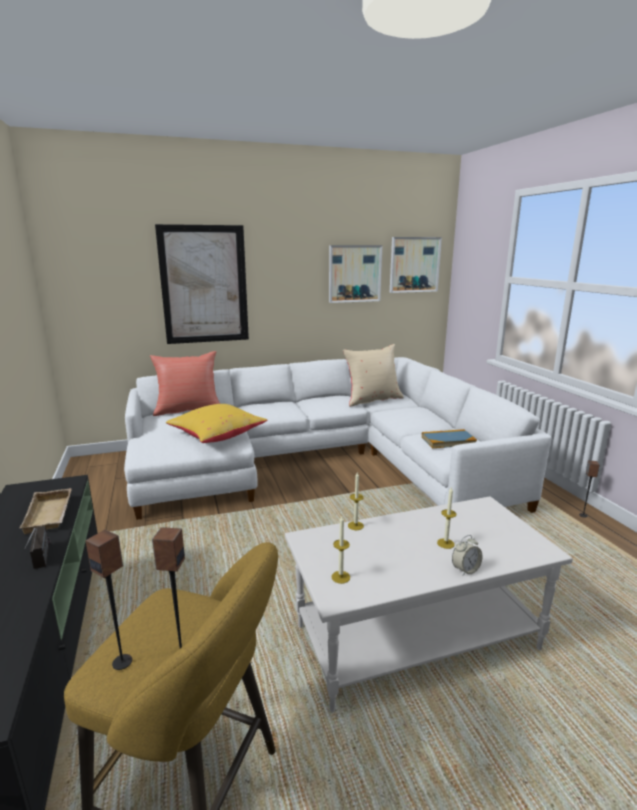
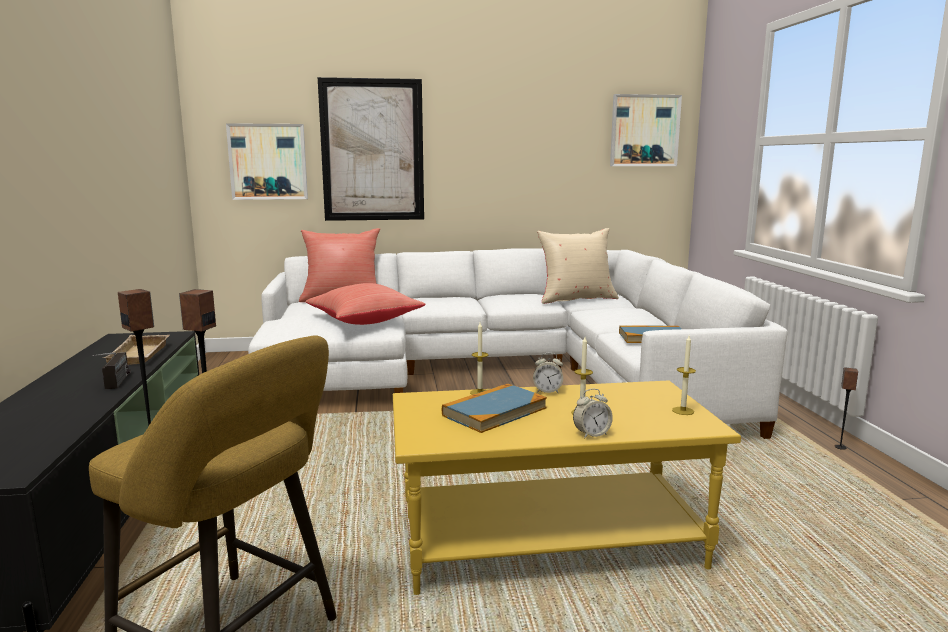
camera: 10 degrees right, 5 degrees down
yellow pillow [166,404,267,443] -> red pillow [305,283,426,325]
white coffee table [285,496,573,712] -> yellow coffee table [393,380,741,595]
picture [329,245,382,303] -> picture moved to [226,123,308,200]
candle [331,516,350,584] -> candle moved to [672,336,696,415]
none -> book [442,384,547,433]
none -> alarm clock [533,353,563,393]

